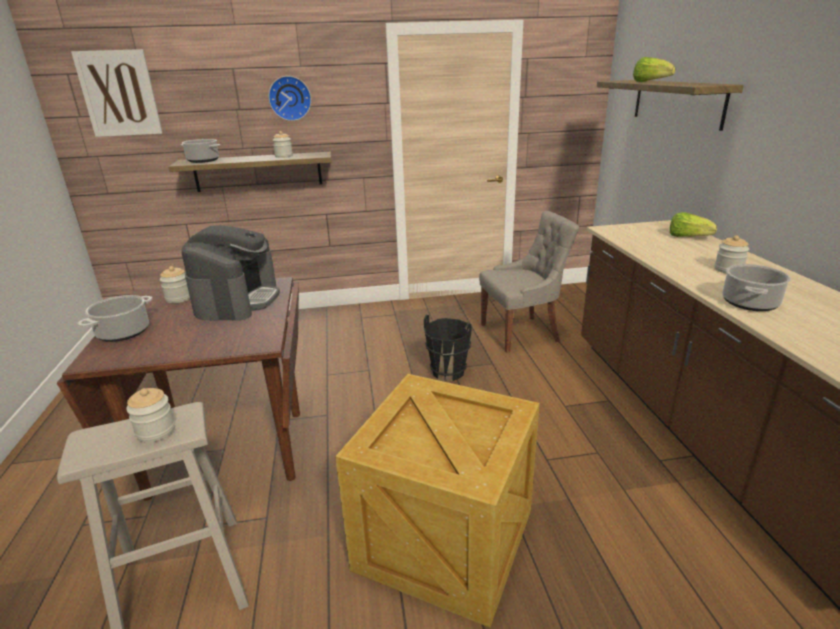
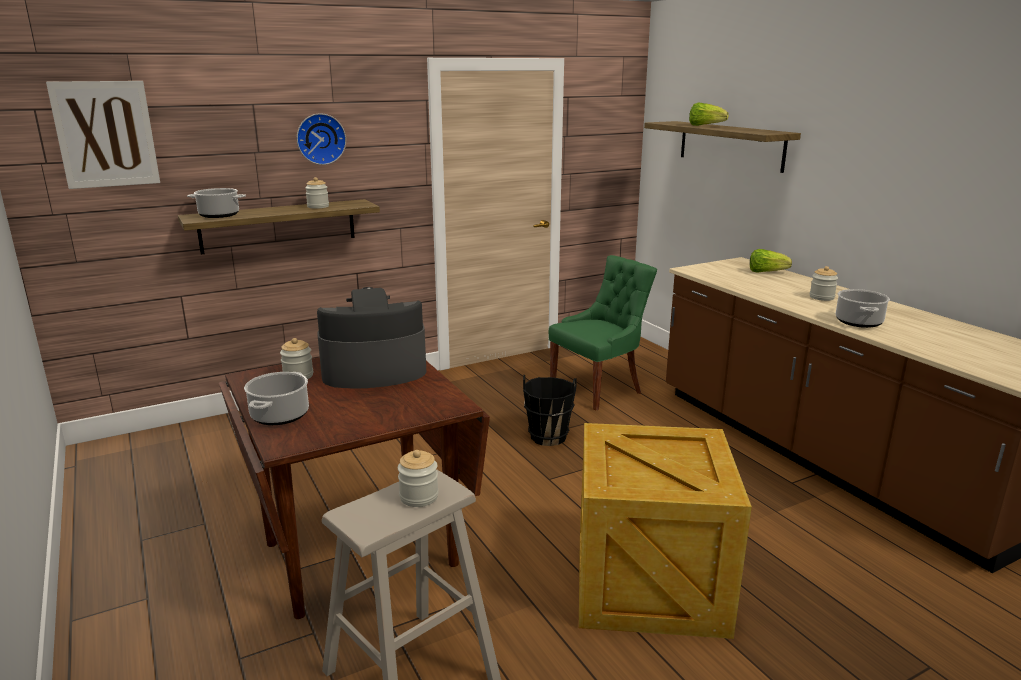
camera: 20 degrees left, 5 degrees down
coffee machine [182,225,280,321] -> coffee machine turned 90 degrees counterclockwise [317,287,426,389]
grey chair [479,211,579,353] -> green chair [549,255,657,411]

